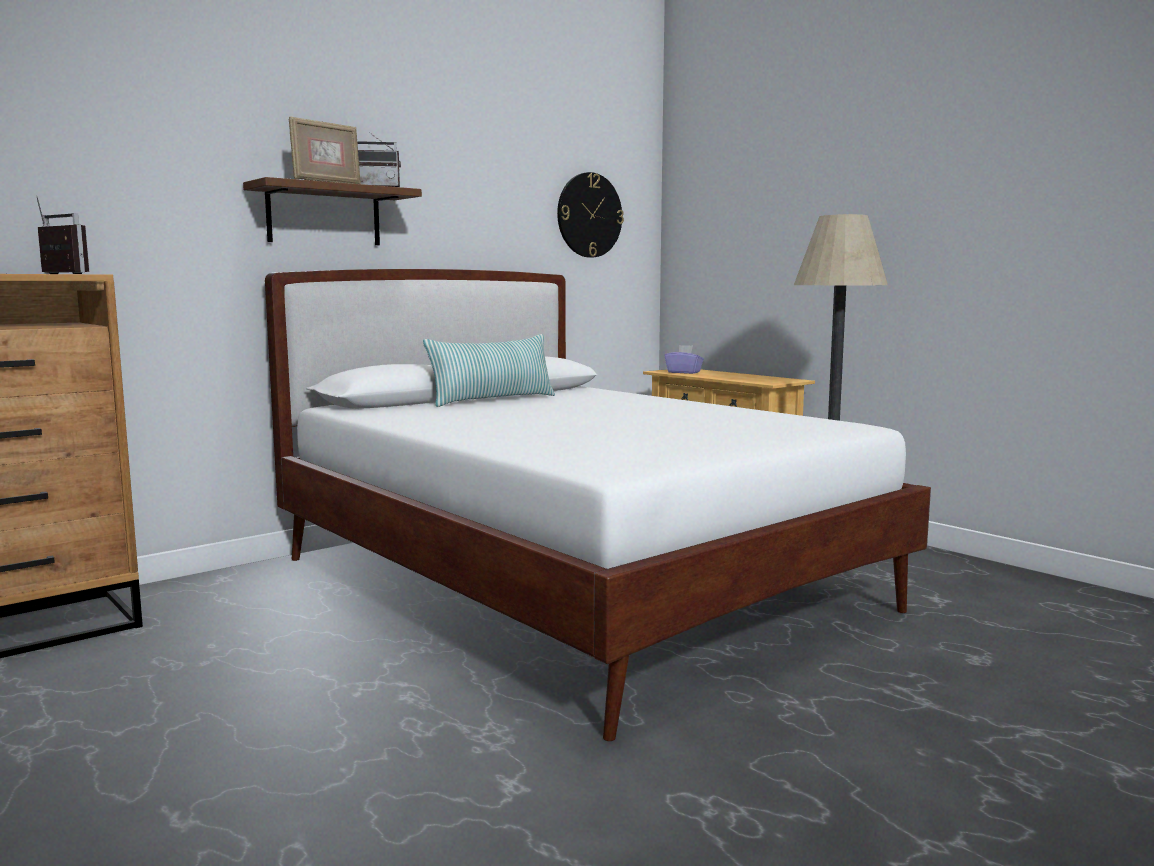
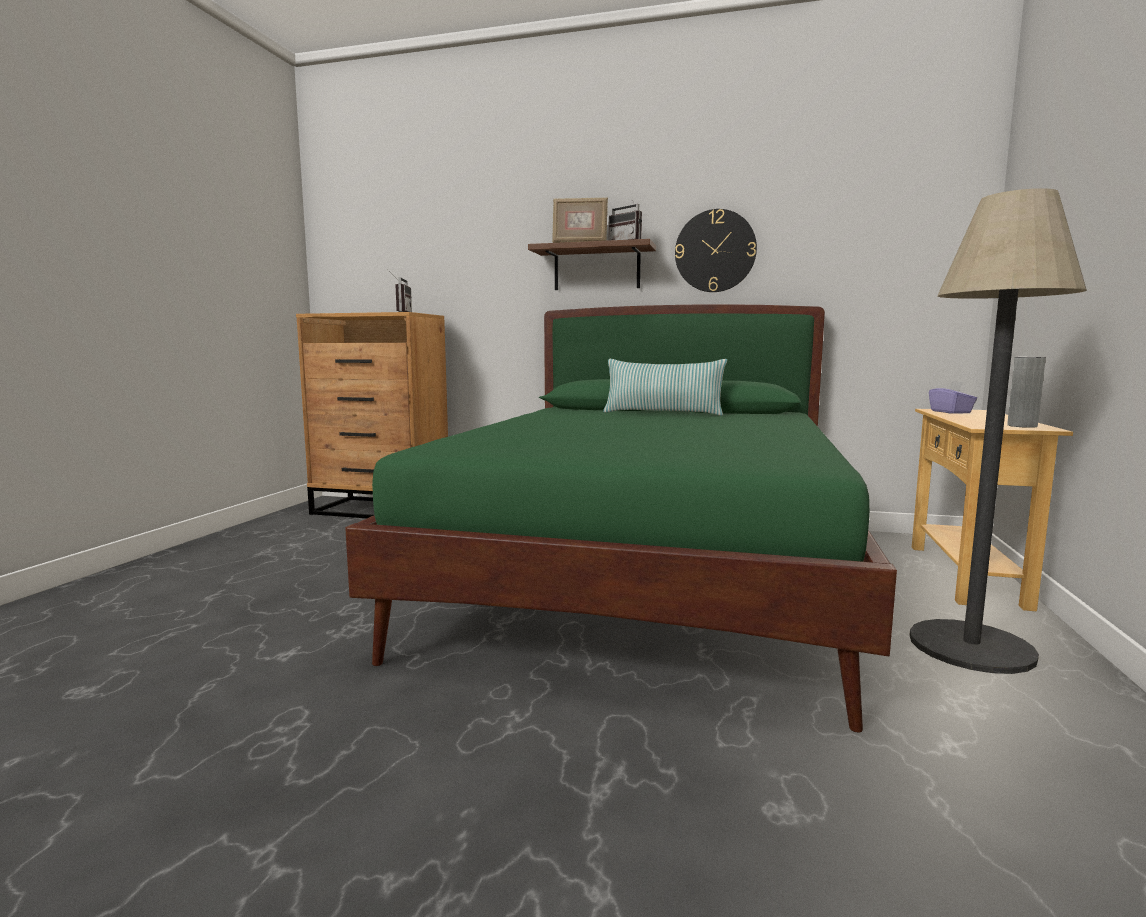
camera: 55 degrees right, 0 degrees up
white bed [265,269,931,741] -> green bed [345,304,897,733]
wall clock [557,172,624,258] -> wall clock moved to [675,209,757,292]
none -> grey vase [1007,357,1046,428]

